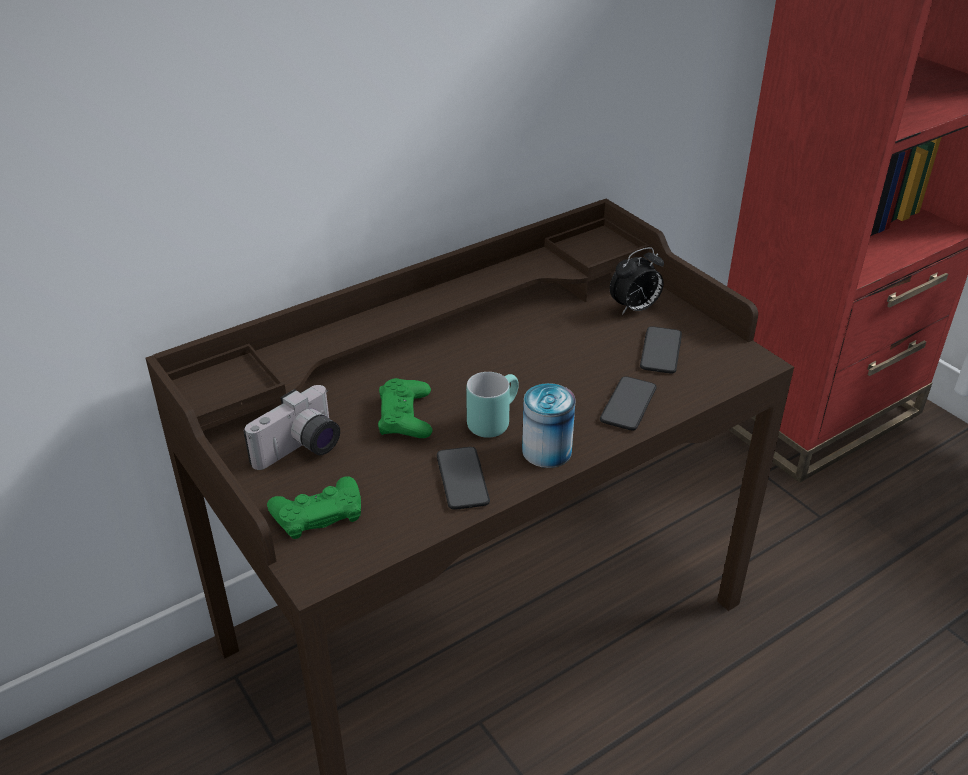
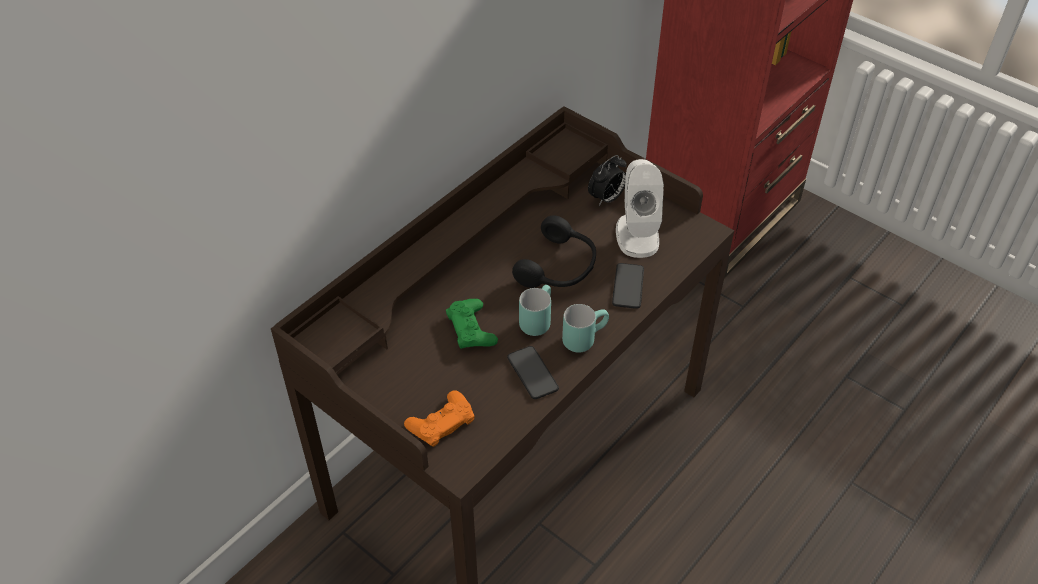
camera: 15 degrees left, 10 degrees up
camera [244,385,340,470] -> none
green game controller [267,476,361,539] -> orange game controller [404,390,475,447]
can [522,383,576,468] -> turquoise mug [562,304,609,352]
phone [640,326,682,373] -> white speaker [616,159,664,258]
none -> black headphones [512,215,596,288]

